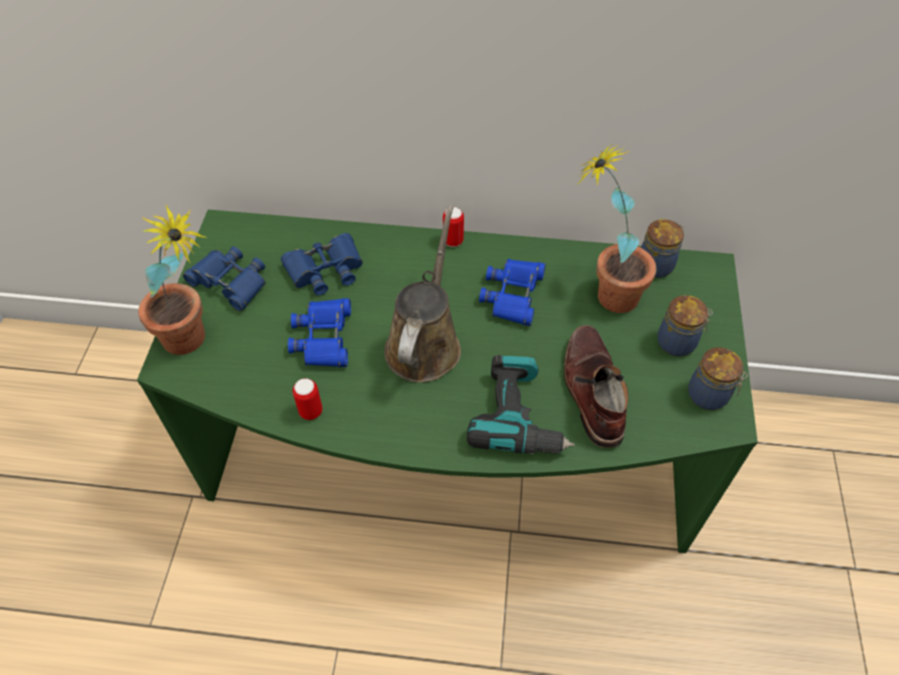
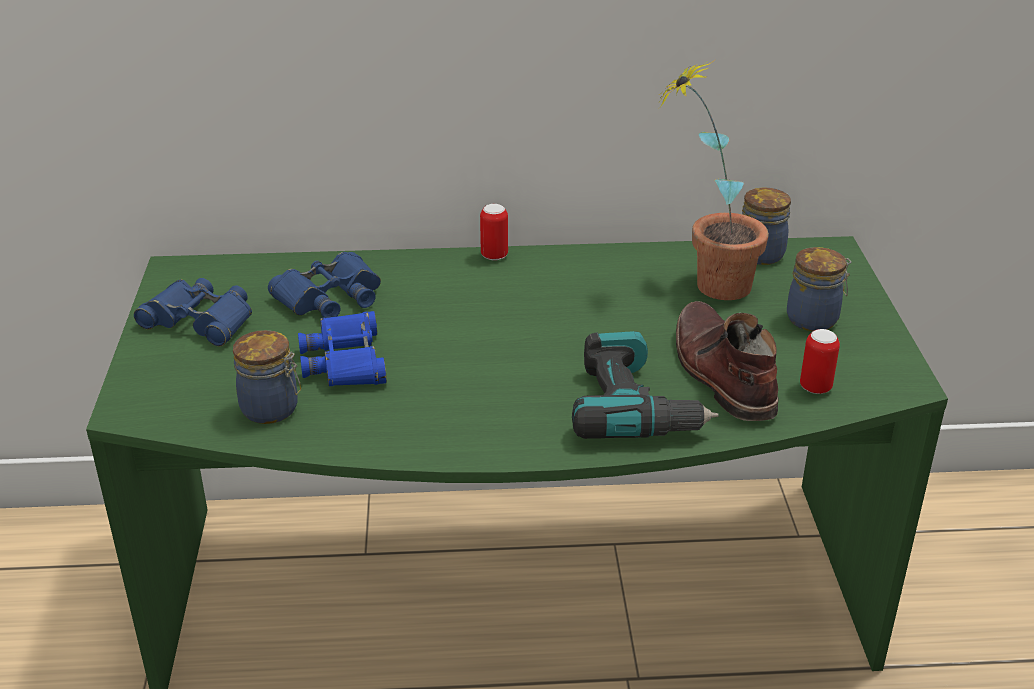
camera: 10 degrees left, 20 degrees down
potted plant [138,204,207,355] -> none
can [293,378,322,420] -> can moved to [800,329,840,394]
brown watering can [384,206,461,383] -> none
blue binoculars [479,259,546,326] -> none
jar [688,347,748,410] -> jar moved to [233,330,301,424]

